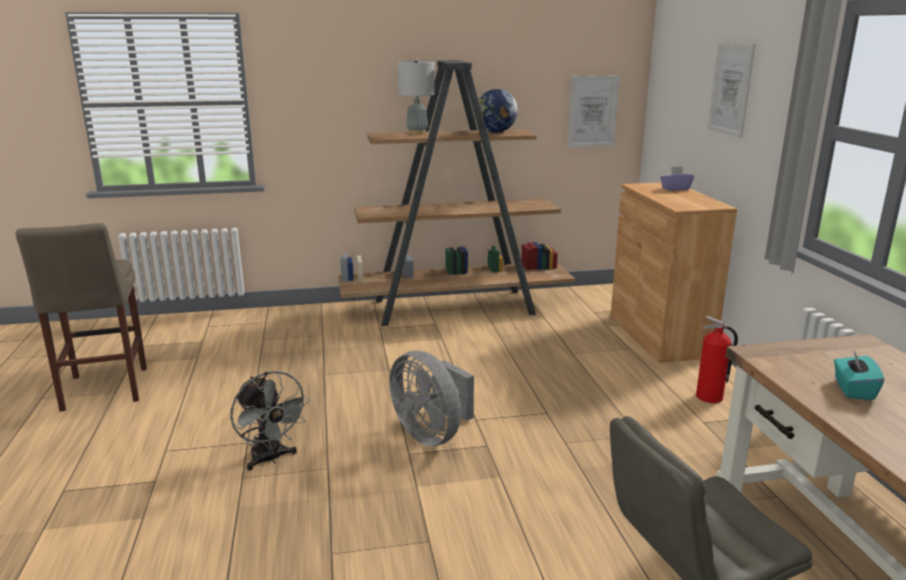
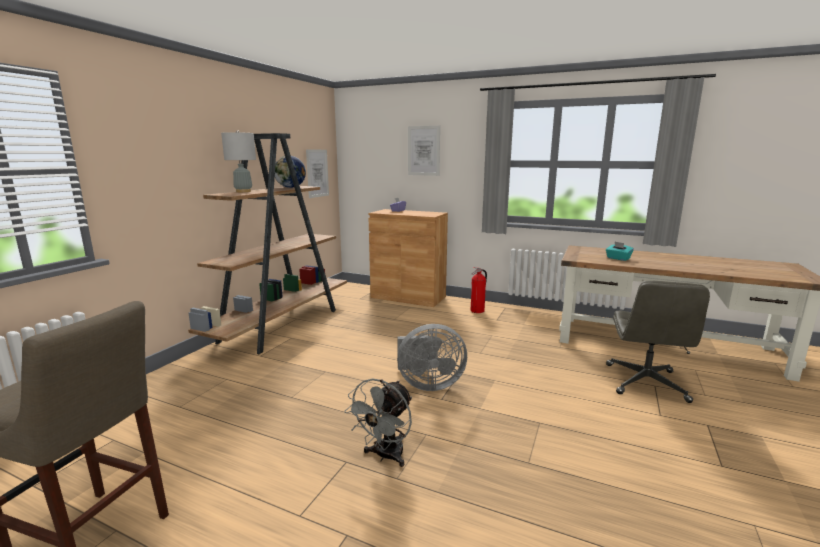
camera: 55 degrees left, 5 degrees down
grey fan [231,371,310,471] -> grey fan turned 120 degrees clockwise [345,378,412,467]

